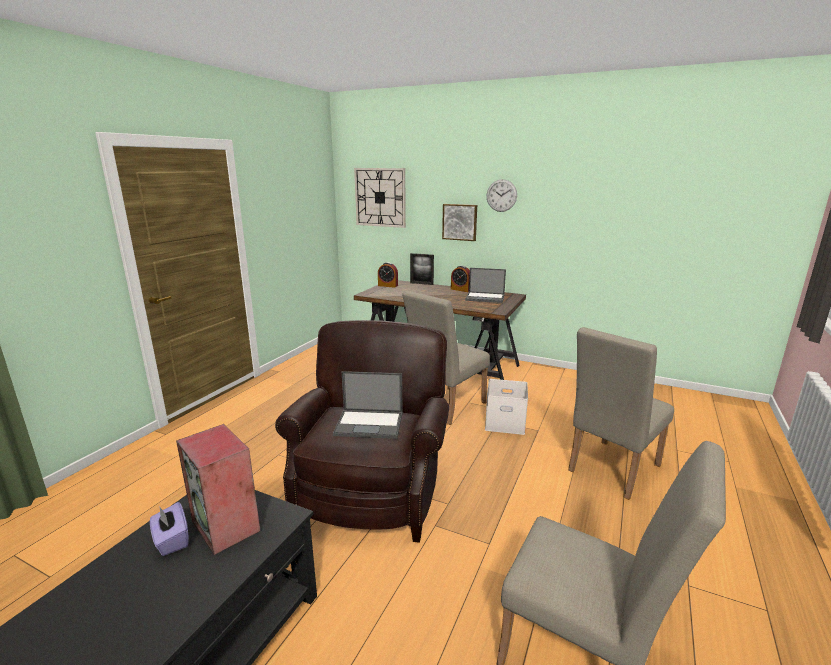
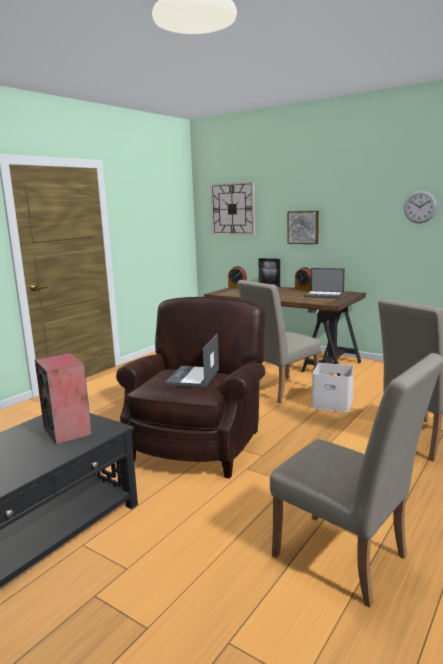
camera: 10 degrees right, 5 degrees down
purple tissue box [150,502,189,556] -> none
laptop [333,371,403,439] -> laptop turned 90 degrees clockwise [164,334,219,388]
wall clock [487,179,517,212] -> wall clock moved to [404,191,437,223]

